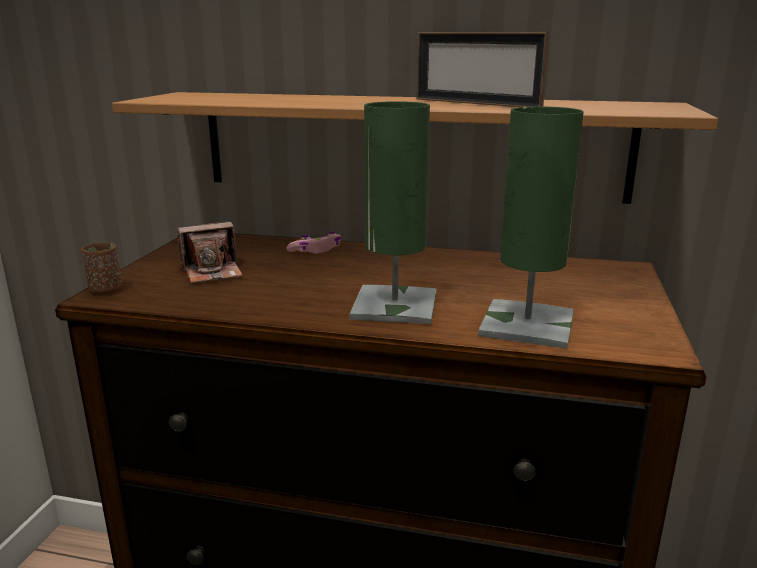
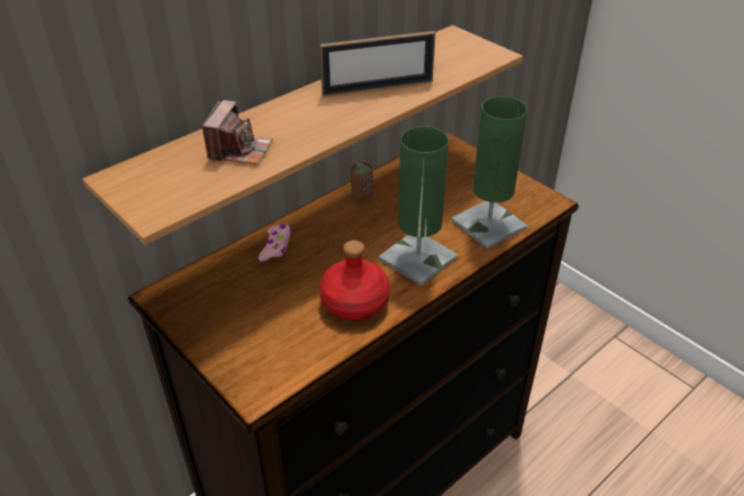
camera: 55 degrees left, 20 degrees up
brown cup [81,242,122,294] -> brown cup moved to [351,162,373,199]
camera [177,221,243,283] -> camera moved to [202,100,273,165]
none -> red bottle [319,240,390,321]

